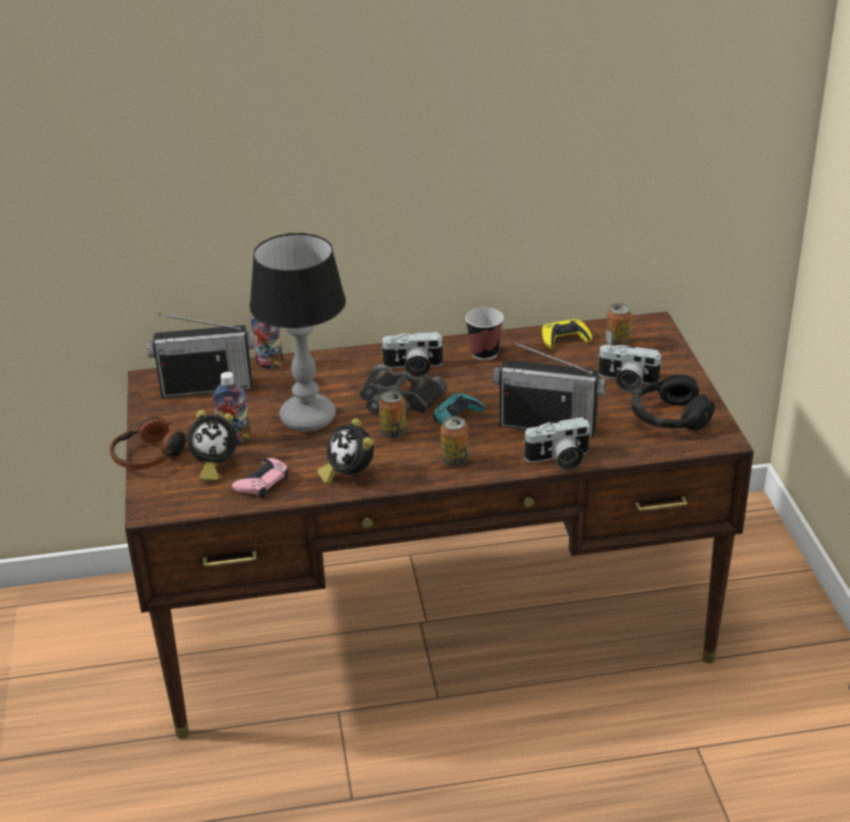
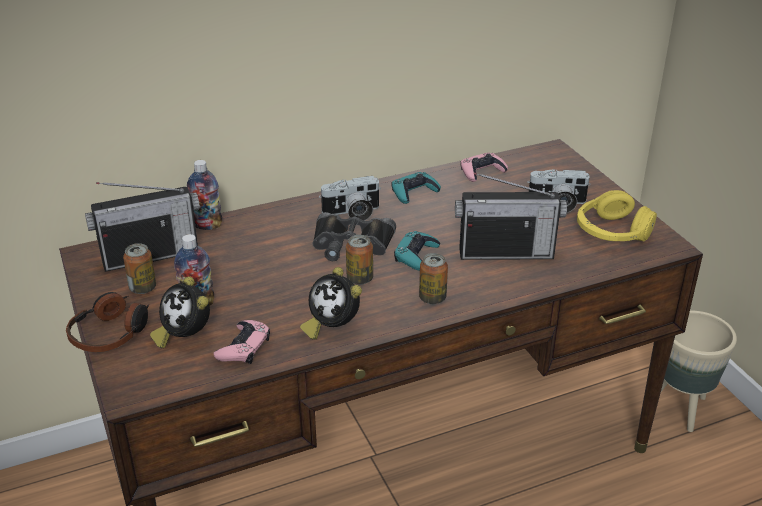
camera: 15 degrees left, 0 degrees up
alarm clock [187,410,237,481] -> alarm clock turned 75 degrees clockwise [150,276,210,348]
table lamp [249,233,346,432] -> none
cup [465,308,504,360] -> turquoise game controller [391,172,441,204]
camera [523,417,591,470] -> none
yellow game controller [542,319,592,349] -> pink game controller [460,152,508,182]
can [606,303,632,346] -> can moved to [123,243,156,294]
black headphones [631,374,715,431] -> yellow headphones [577,190,657,241]
none -> beige planter [661,311,737,432]

